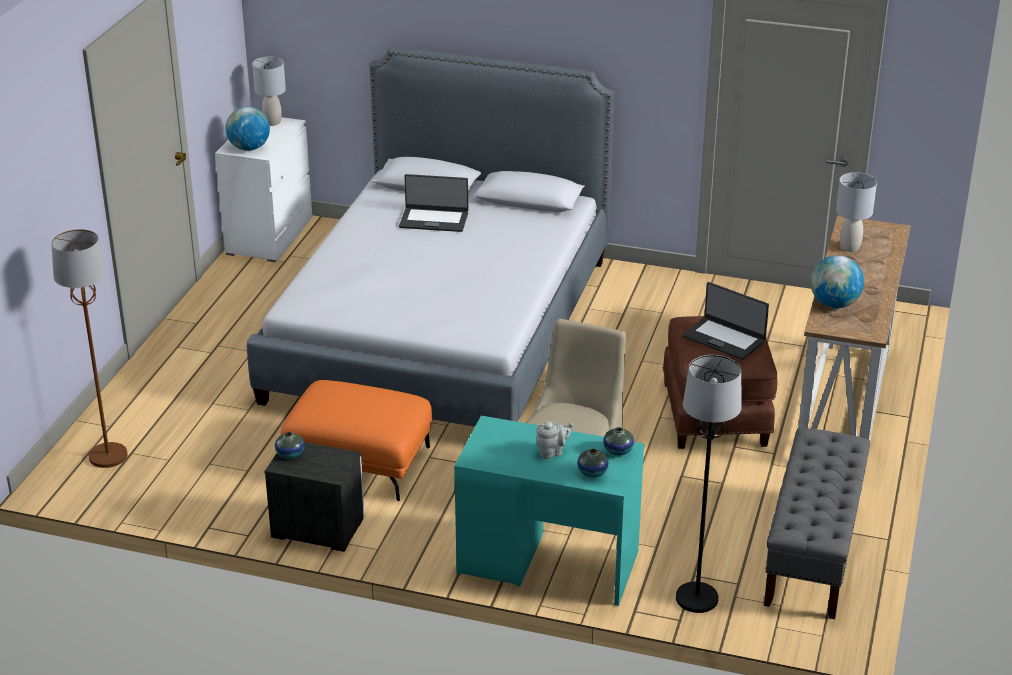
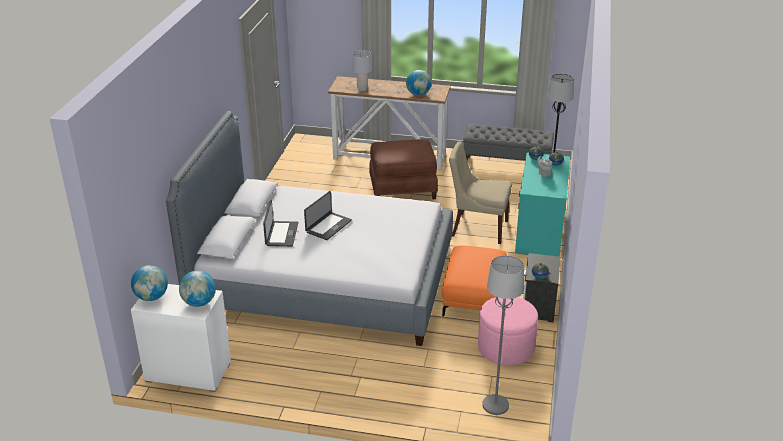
camera: 95 degrees left, 0 degrees up
brown floor lamp [51,229,128,468] -> grey floor lamp [482,255,524,415]
grey table lamp [252,57,286,126] -> globe [131,265,168,301]
laptop [683,282,769,360] -> laptop moved to [304,191,352,240]
none -> pink ottoman [478,297,538,365]

